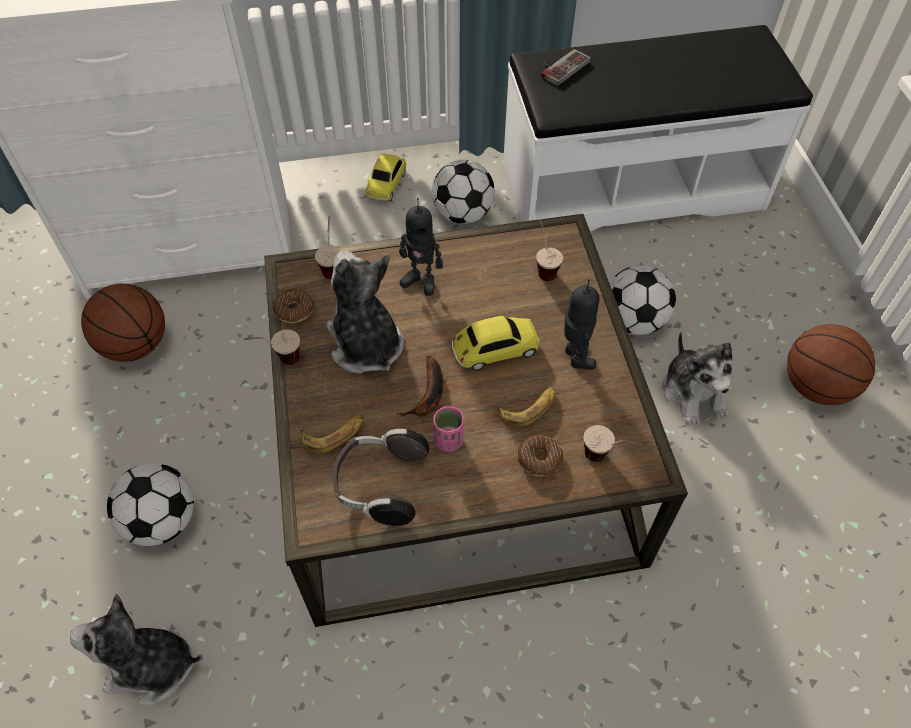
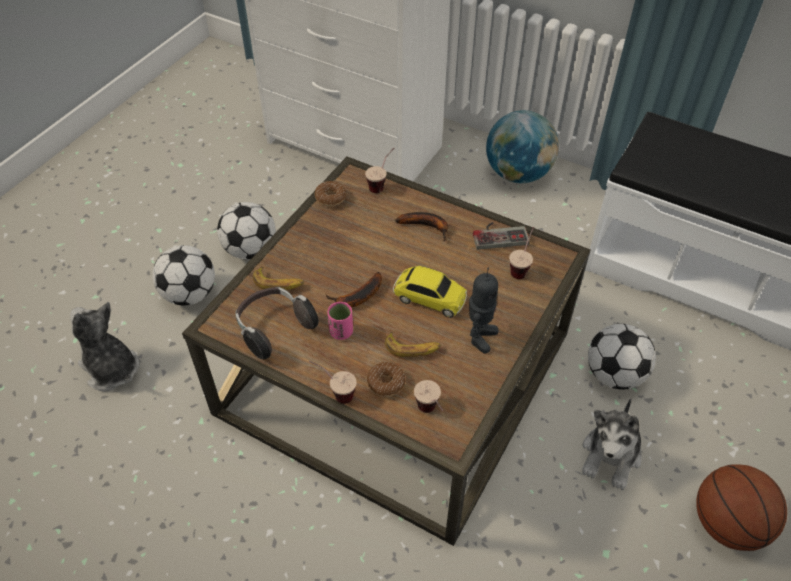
camera: 40 degrees right, 5 degrees down
basketball [81,284,165,362] -> none
cup [243,329,300,365] -> cup moved to [309,361,357,404]
plush toy [326,251,404,374] -> none
toy car [365,154,406,202] -> globe [486,110,559,183]
toy robot [399,198,443,296] -> banana [395,212,448,241]
football [432,160,495,224] -> football moved to [217,202,276,259]
game controller [541,49,590,86] -> game controller moved to [473,222,530,250]

